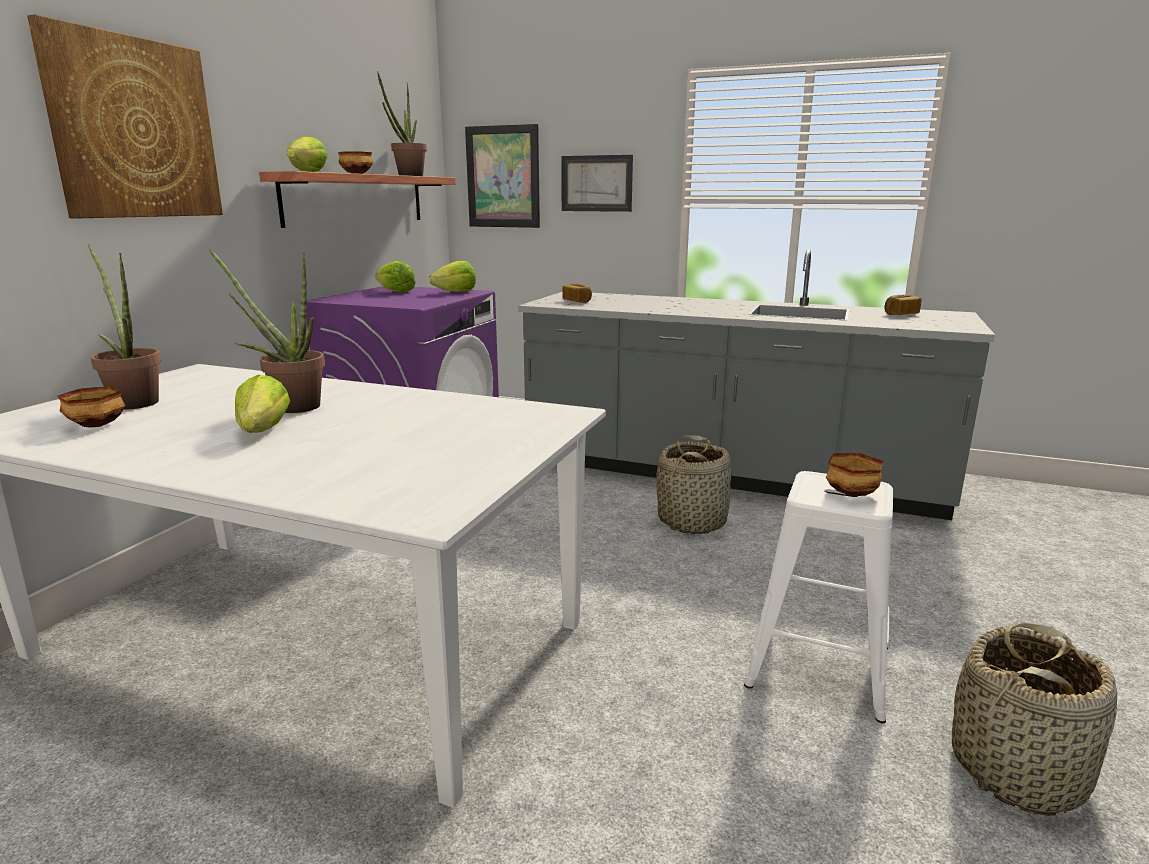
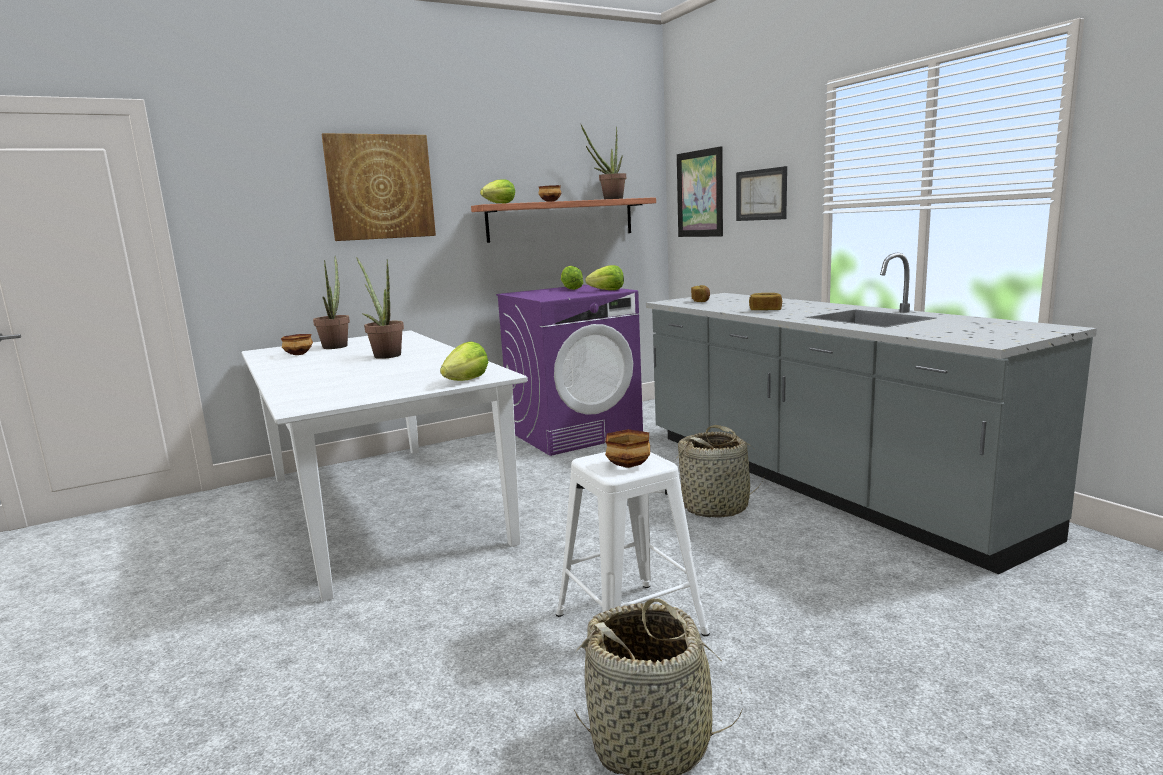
camera: 40 degrees right, 5 degrees down
lettuce [235,375,290,433] -> lettuce moved to [440,341,488,381]
bread [884,295,922,315] -> bread moved to [749,293,782,310]

